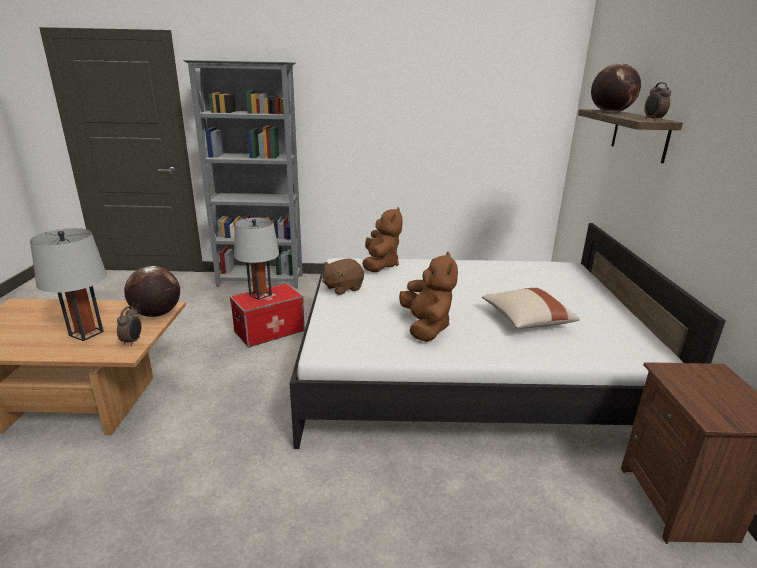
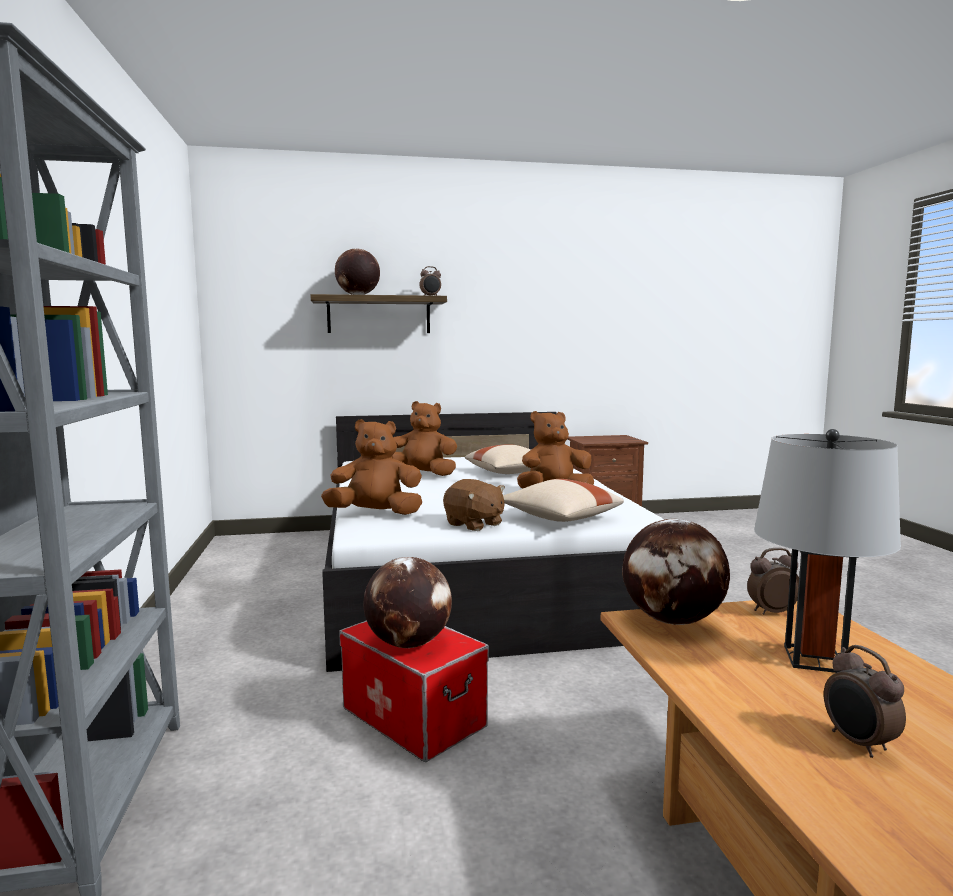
camera: 100 degrees left, 15 degrees down
grey table lamp [234,218,279,300] -> globe [363,557,452,648]
none -> brown plush toy [392,401,457,476]
none -> beige pillow [503,479,624,522]
none -> alarm clock [824,645,906,758]

